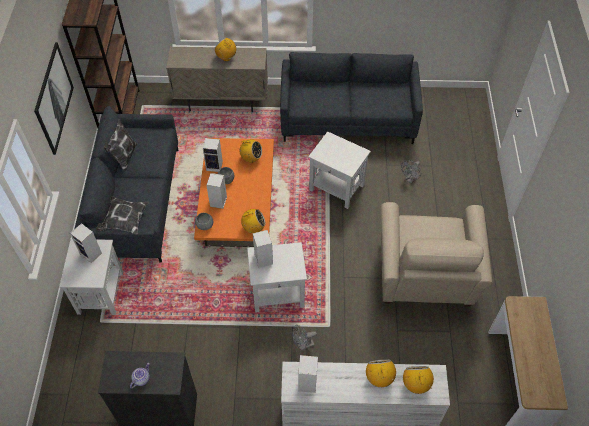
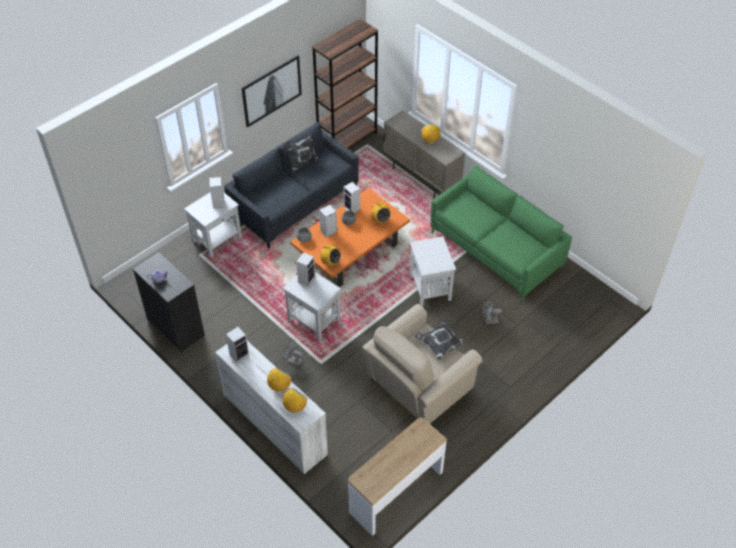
camera: 45 degrees right, 5 degrees down
pillow [96,196,149,235] -> pillow moved to [415,320,467,360]
grey sofa [280,52,423,144] -> green sofa [430,165,572,301]

